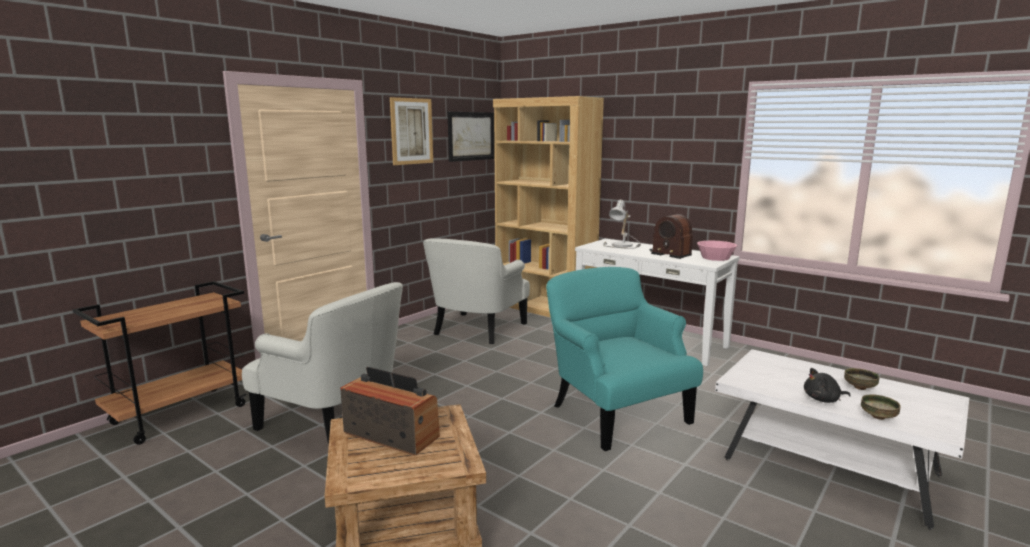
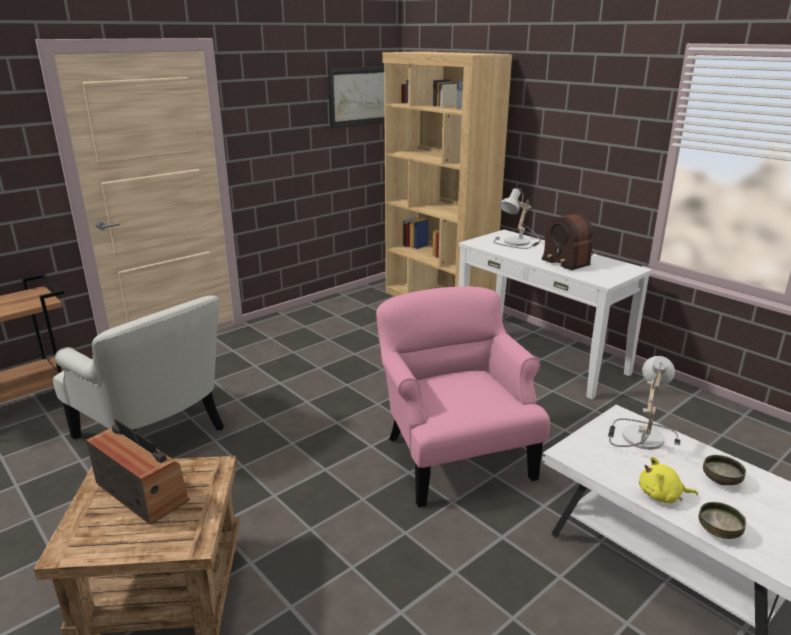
camera: 10 degrees right, 10 degrees up
picture [390,97,433,165] -> none
white armchair [423,238,530,344] -> none
turquoise armchair [546,267,703,451] -> pink armchair [376,286,550,508]
pink bowl [697,240,737,261] -> none
black plush toy [804,368,851,403] -> yellow plush toy [639,456,698,503]
none -> table lamp [608,356,680,450]

